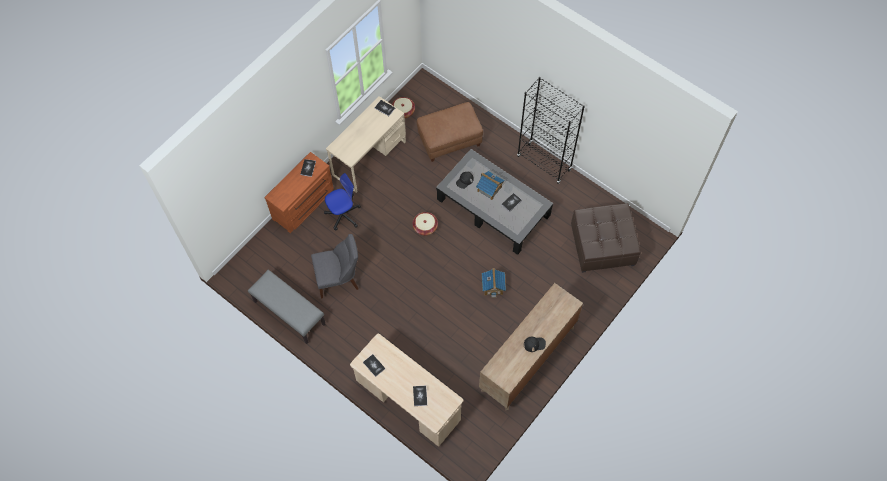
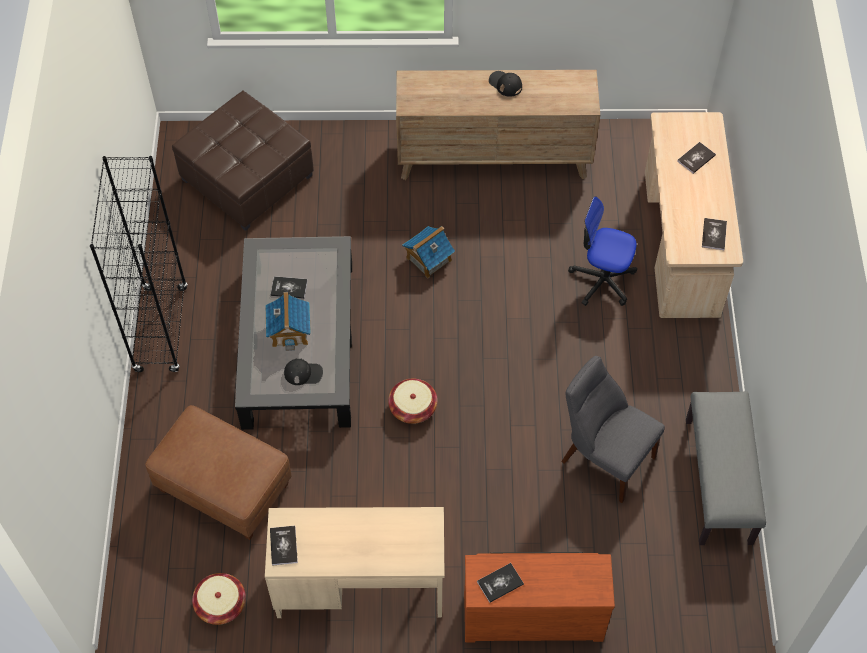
camera: 130 degrees left, 5 degrees down
office chair [324,173,361,231] -> office chair moved to [568,196,637,306]

